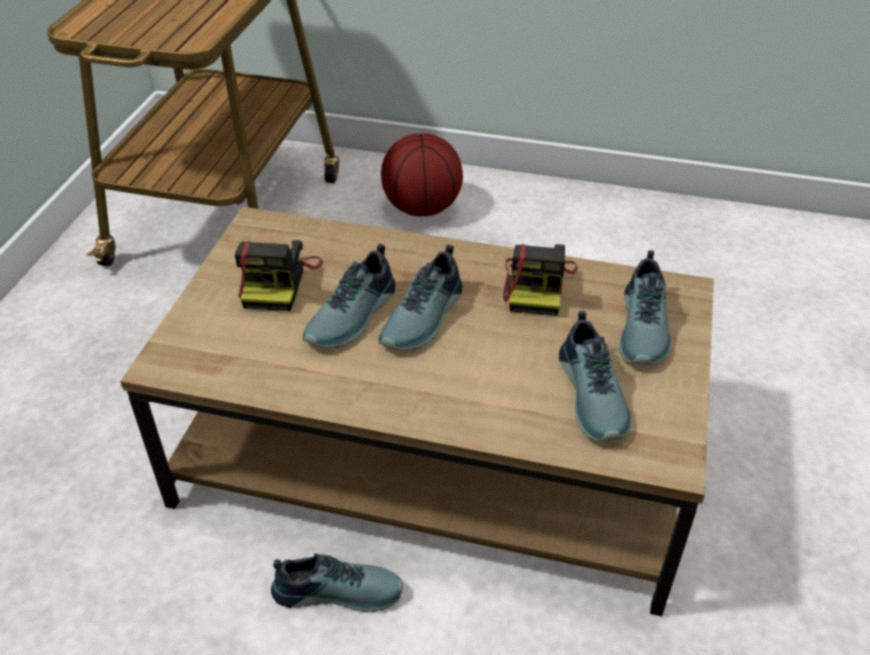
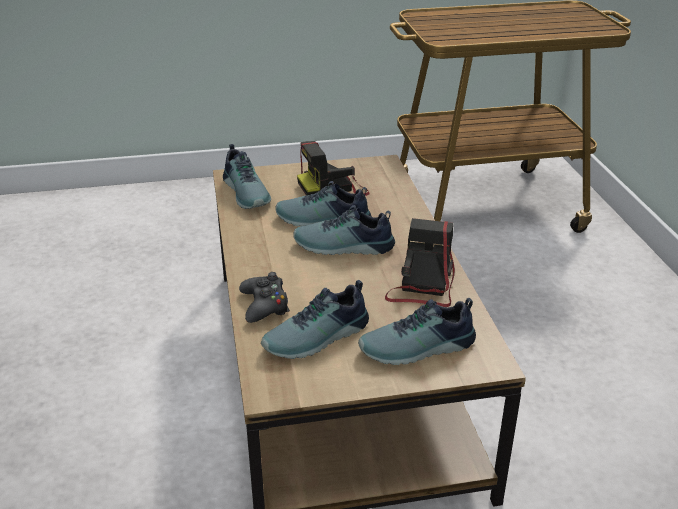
camera: 65 degrees right, 10 degrees down
shoe [271,553,403,612] -> shoe moved to [223,144,272,209]
basketball [381,133,463,216] -> none
camera [503,244,578,316] -> camera turned 120 degrees clockwise [385,218,455,307]
none -> black game controller [239,272,290,323]

